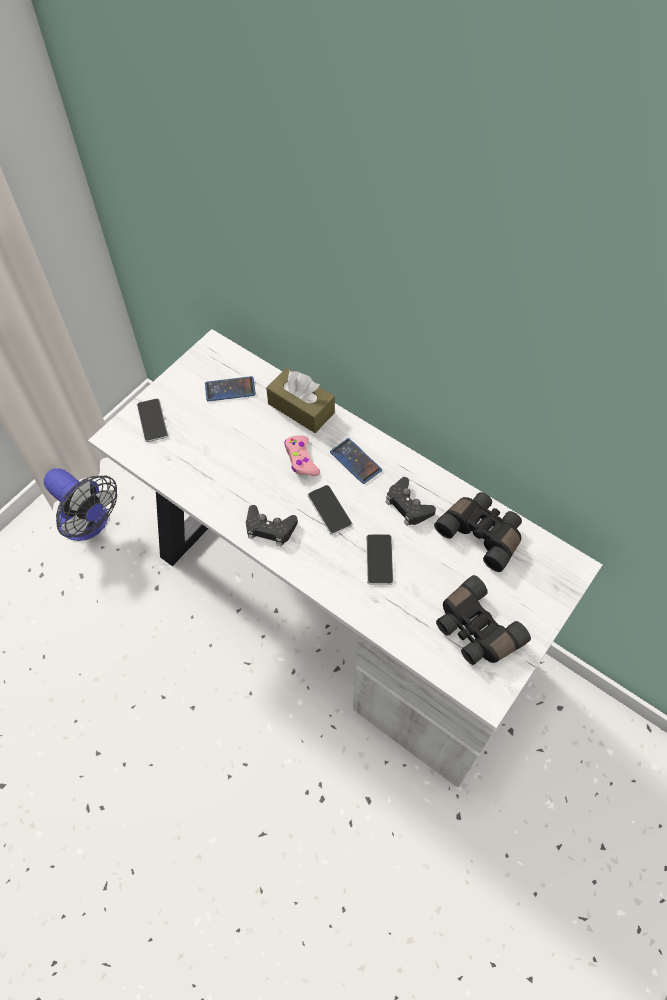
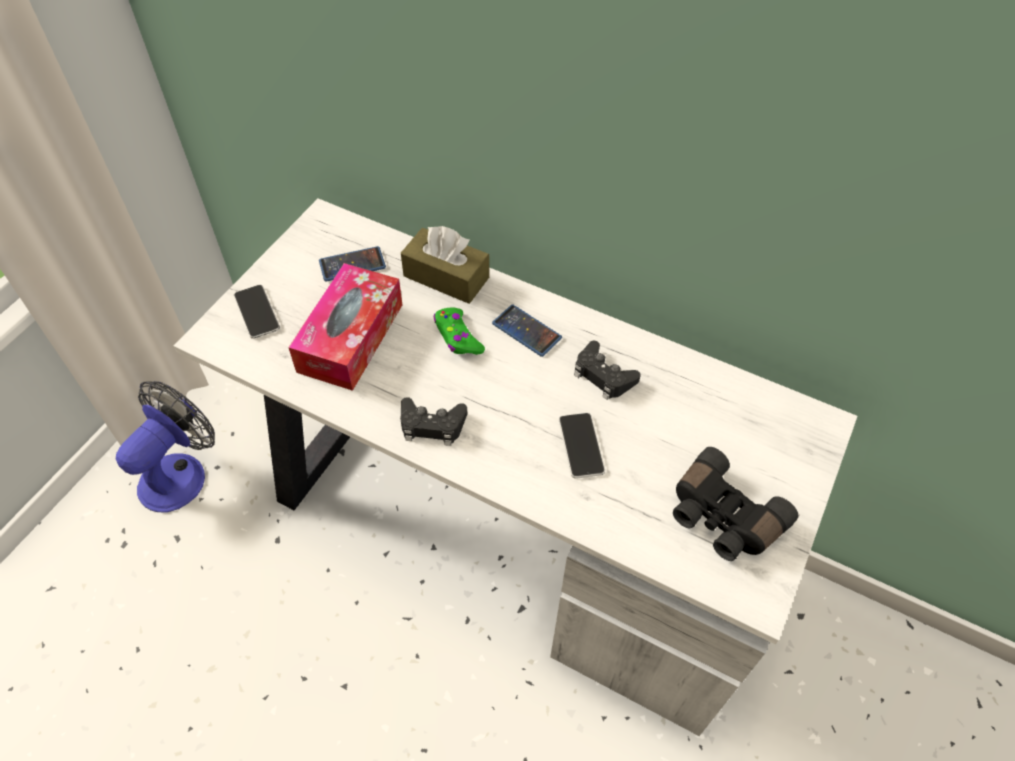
camera: 10 degrees left, 5 degrees down
fan [44,468,117,541] -> fan turned 90 degrees counterclockwise [116,381,215,513]
pink game controller [284,435,320,476] -> green game controller [434,307,485,355]
phone [308,485,352,535] -> none
black binoculars [434,492,522,572] -> none
none -> tissue box [288,263,402,391]

